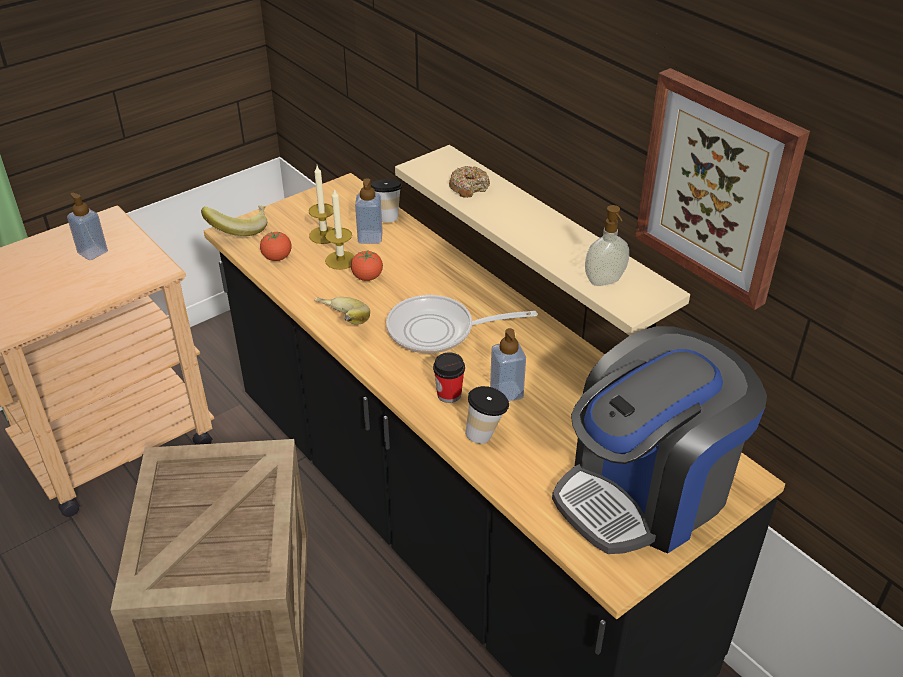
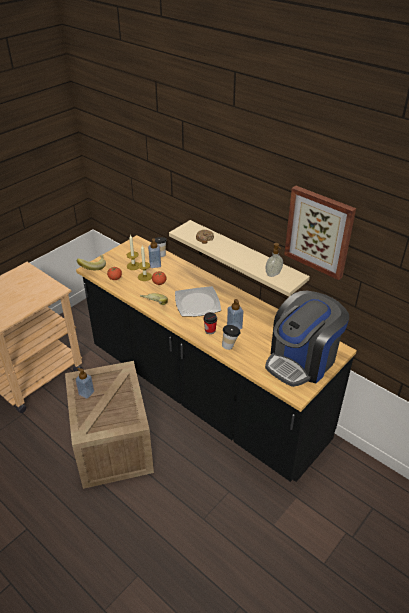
camera: 10 degrees left, 0 degrees up
soap dispenser [67,193,108,260] -> soap dispenser moved to [76,368,94,399]
frying pan [386,295,537,354] -> plate [175,286,221,317]

